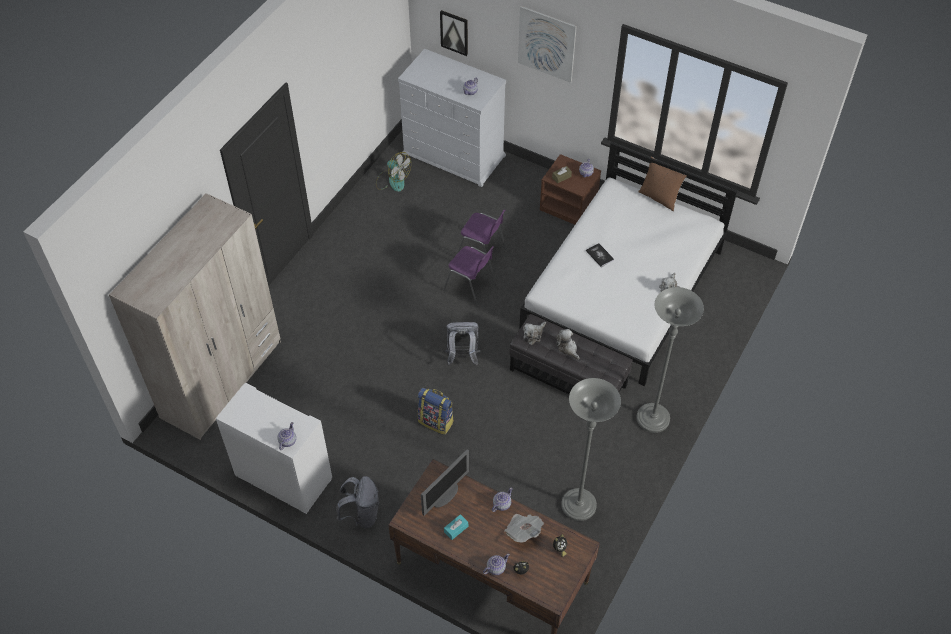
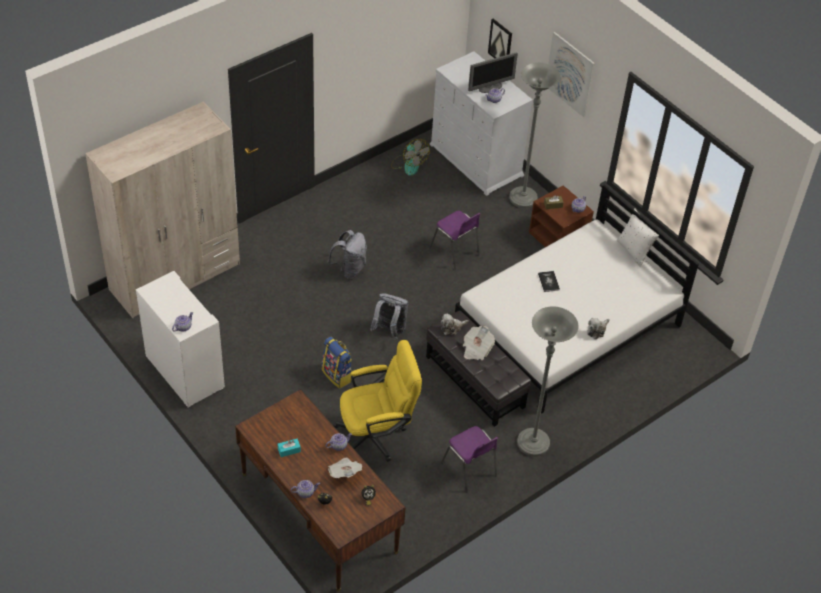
camera: 20 degrees right, 5 degrees down
grey backpack [336,476,379,528] -> grey backpack moved to [328,230,367,279]
monitor [421,449,469,516] -> monitor moved to [468,52,518,93]
purple chair [443,246,496,307] -> purple chair moved to [441,426,498,493]
plush toy [556,329,579,360] -> newspaper [463,326,495,360]
grey floor lamp [561,378,621,521] -> grey floor lamp moved to [509,63,561,208]
brown pillow [638,156,687,211] -> white pillow [617,209,659,268]
none -> yellow office chair [333,340,422,462]

